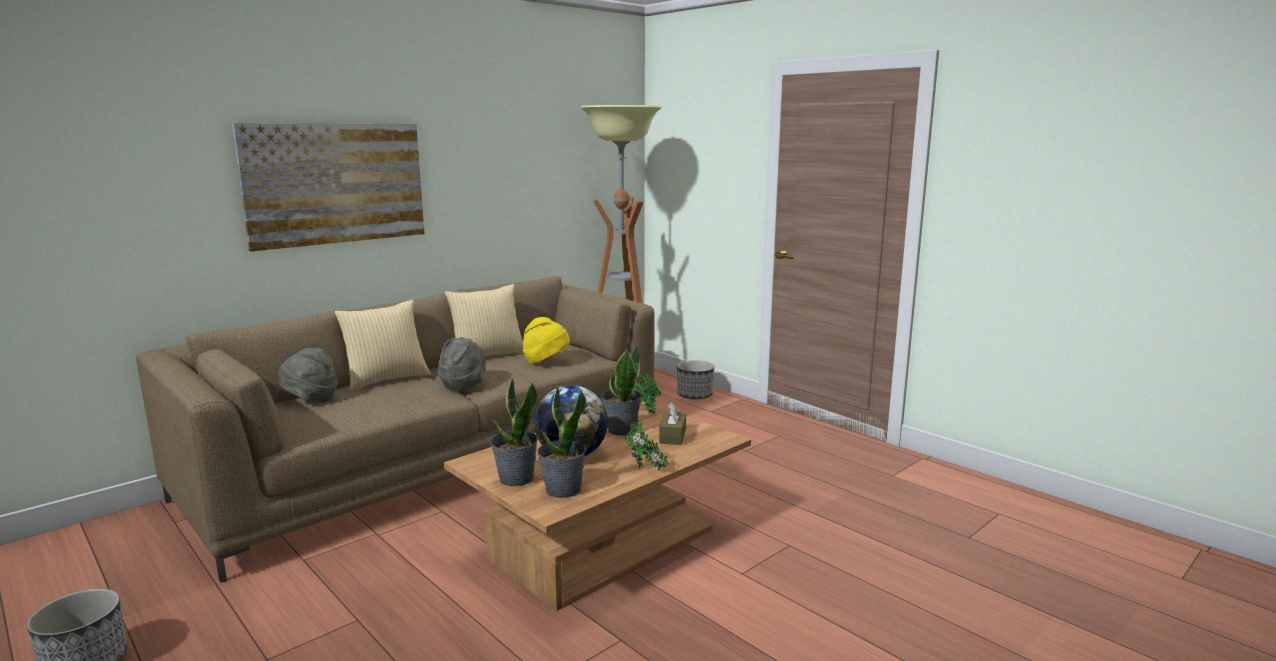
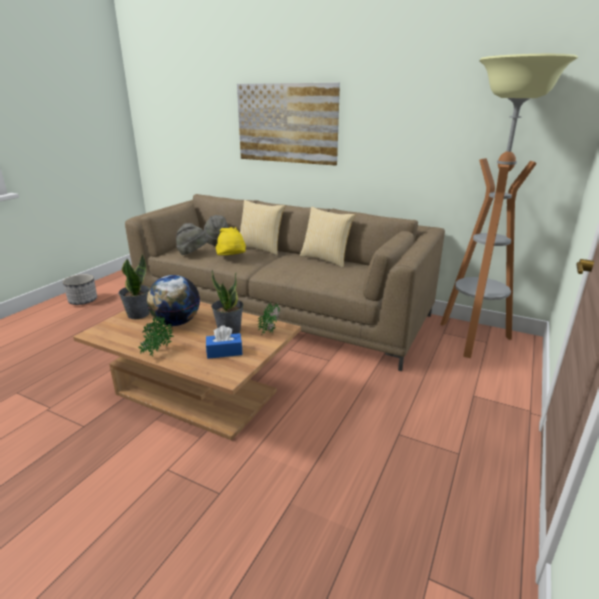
camera: 70 degrees right, 10 degrees up
grey hat [438,337,486,391] -> grey hat moved to [176,223,208,255]
yellow hat [523,317,570,364] -> yellow hat moved to [216,227,246,255]
potted plant [537,386,586,498] -> none
brown tissue box [659,402,686,445] -> blue tissue box [206,325,242,359]
planter [677,360,714,399] -> none

